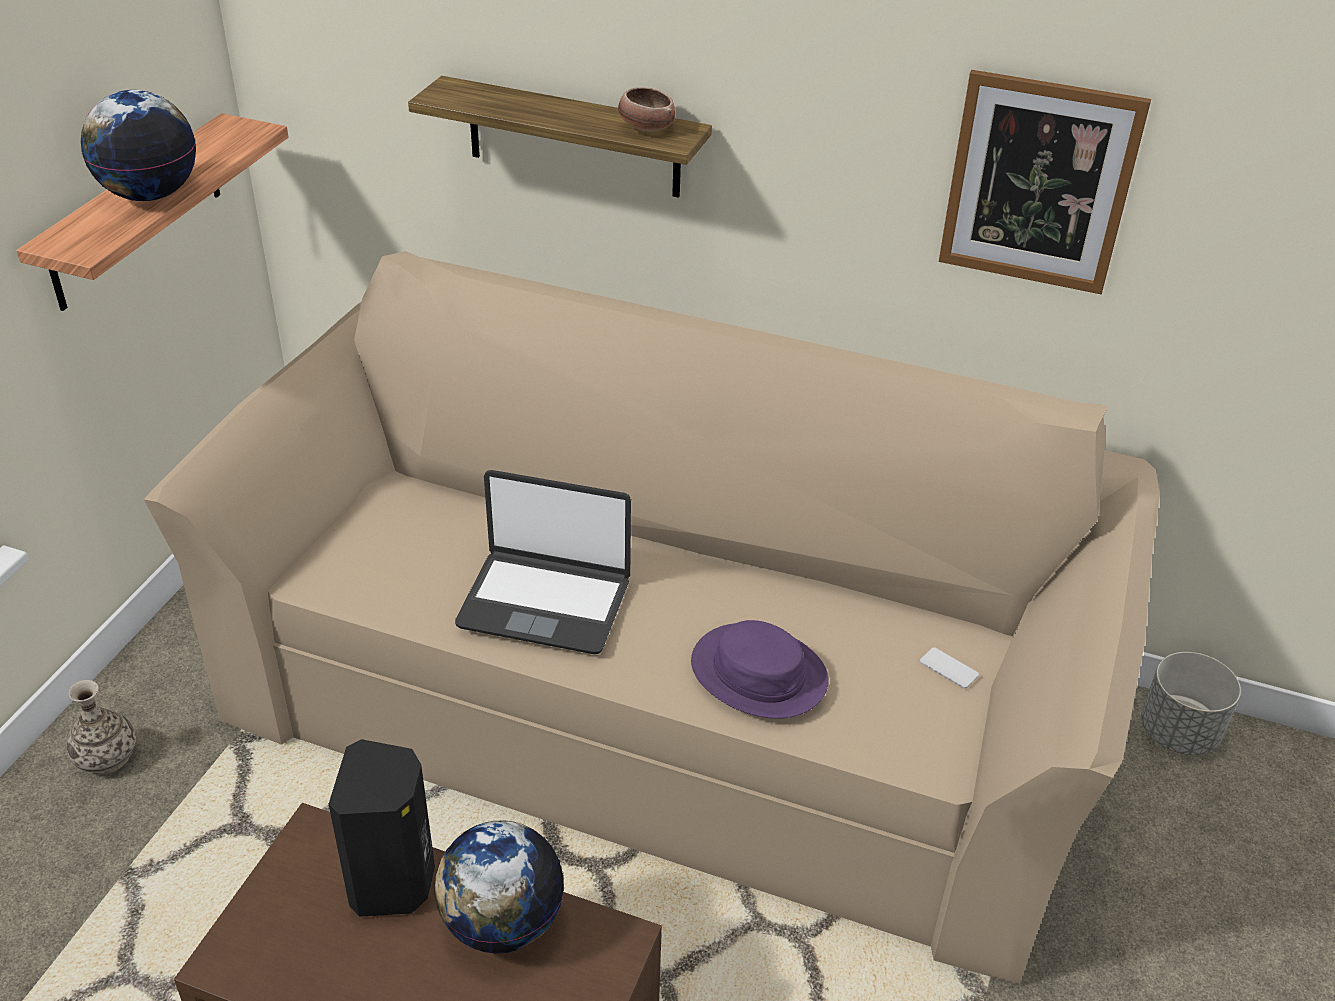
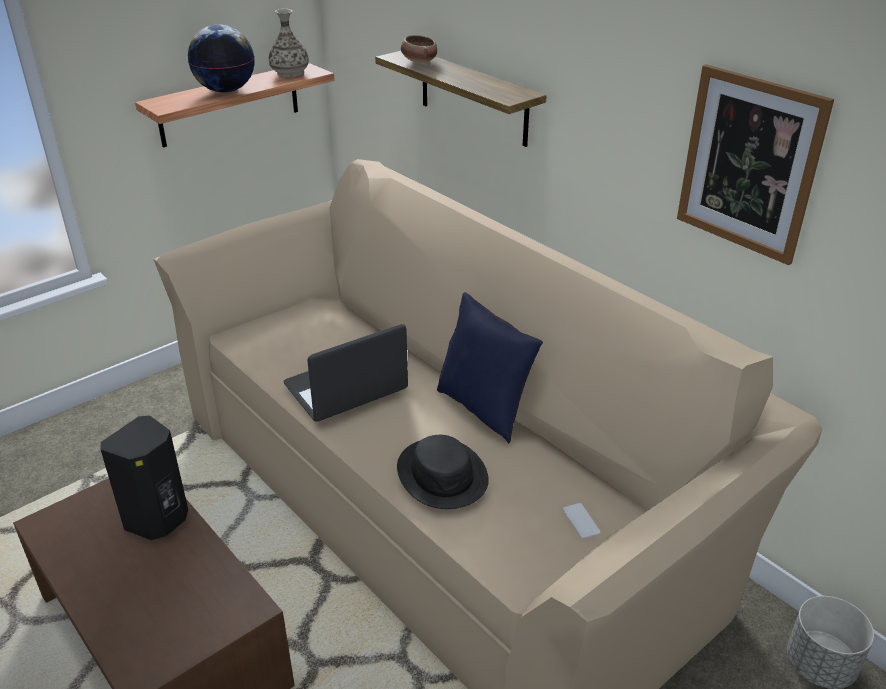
camera: 30 degrees right, 5 degrees down
vase [66,680,136,774] -> vase moved to [269,9,309,77]
globe [434,820,564,953] -> none
laptop [455,470,631,654] -> laptop turned 105 degrees clockwise [284,324,408,422]
bowl [618,87,675,132] -> bowl moved to [401,35,437,63]
purple hat [691,620,829,719] -> black hat [397,435,489,509]
none -> blue pillow [437,292,543,443]

